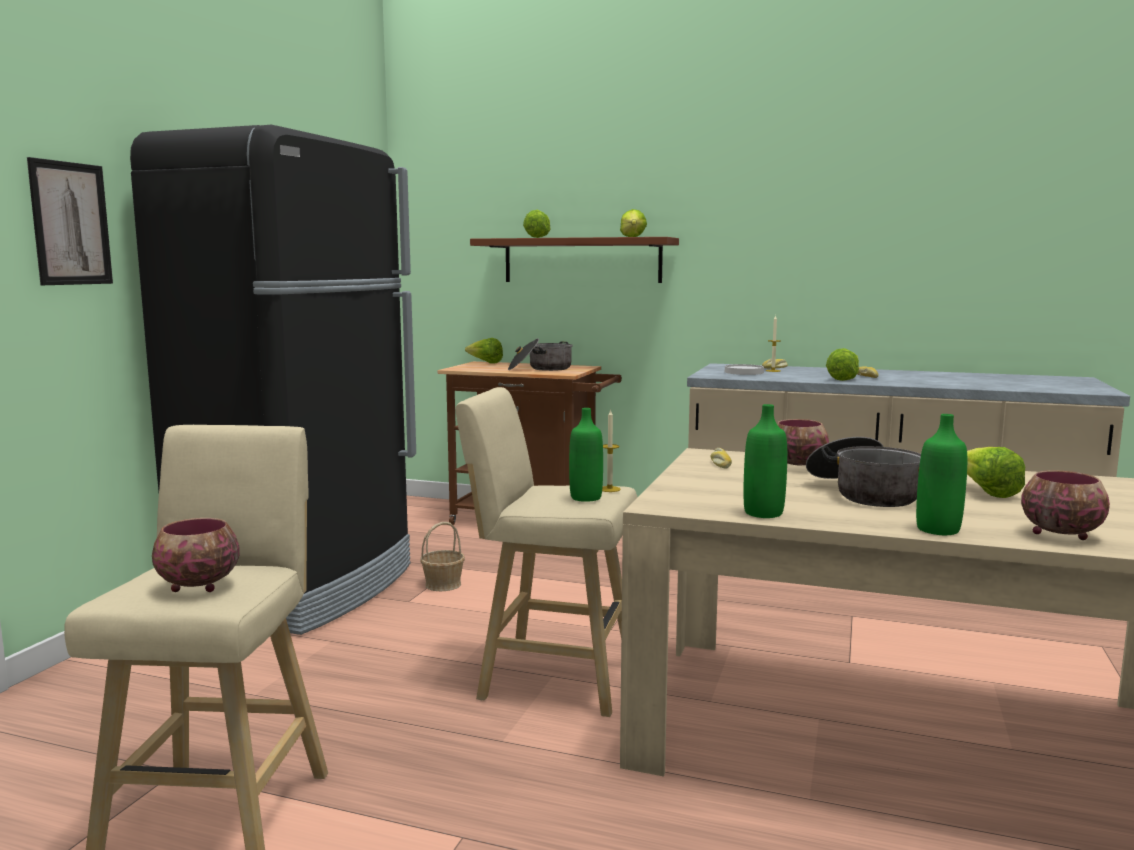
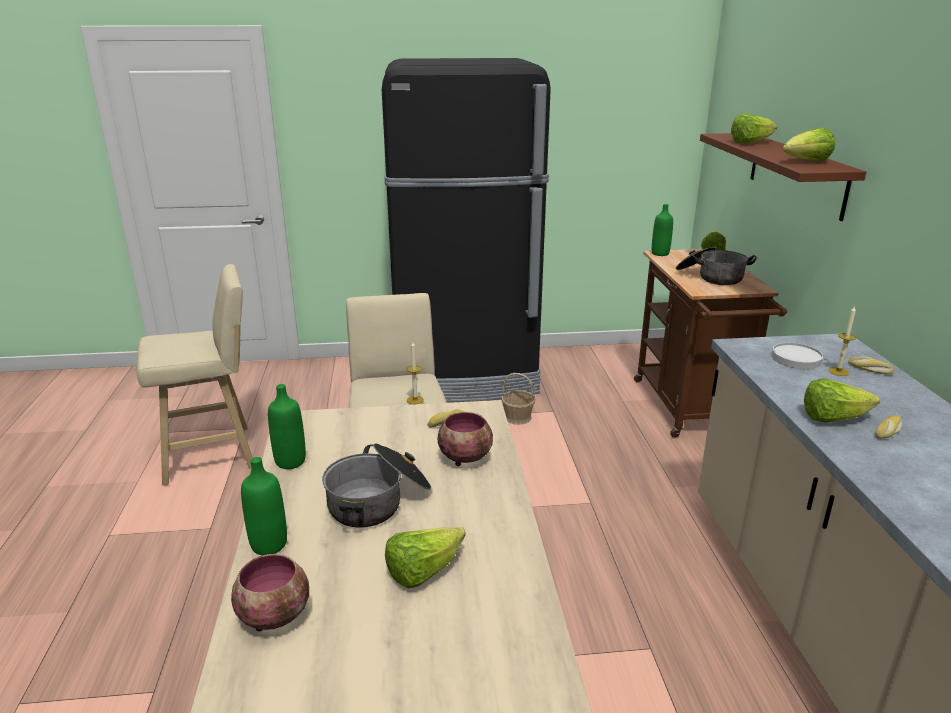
camera: 65 degrees right, 15 degrees up
picture [27,157,113,285] -> none
bowl [152,518,240,592] -> none
green bottle [569,408,603,502] -> green bottle moved to [652,204,673,256]

